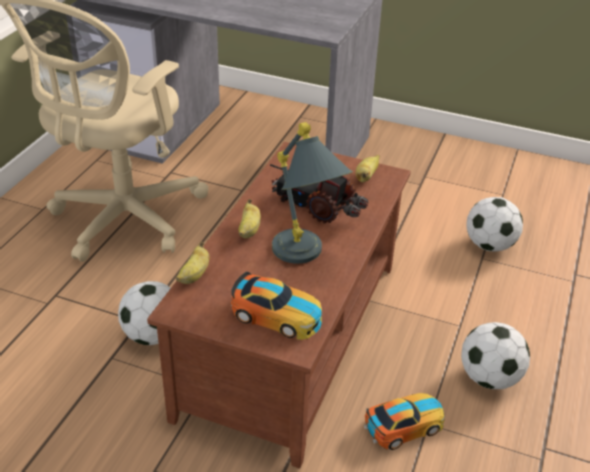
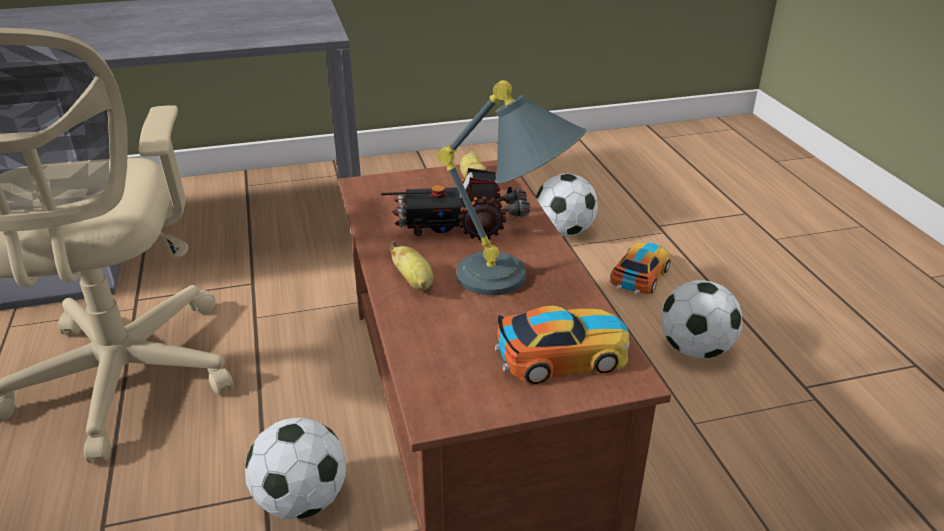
camera: 35 degrees left, 5 degrees down
banana [176,242,209,284] -> none
toy car [364,393,444,450] -> toy car moved to [610,243,671,294]

